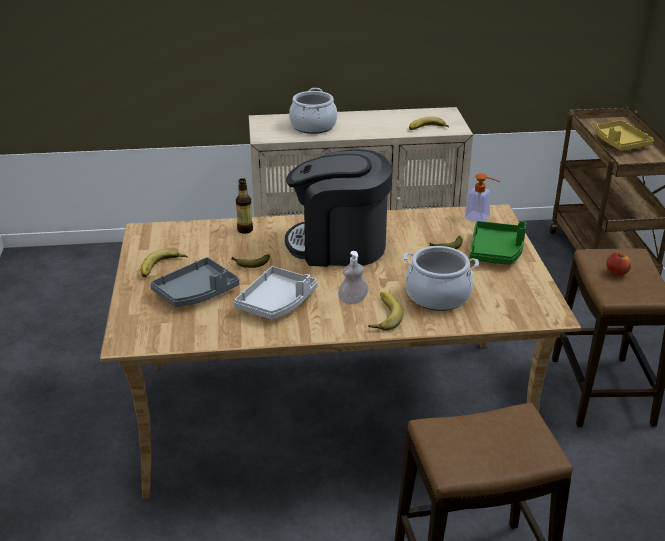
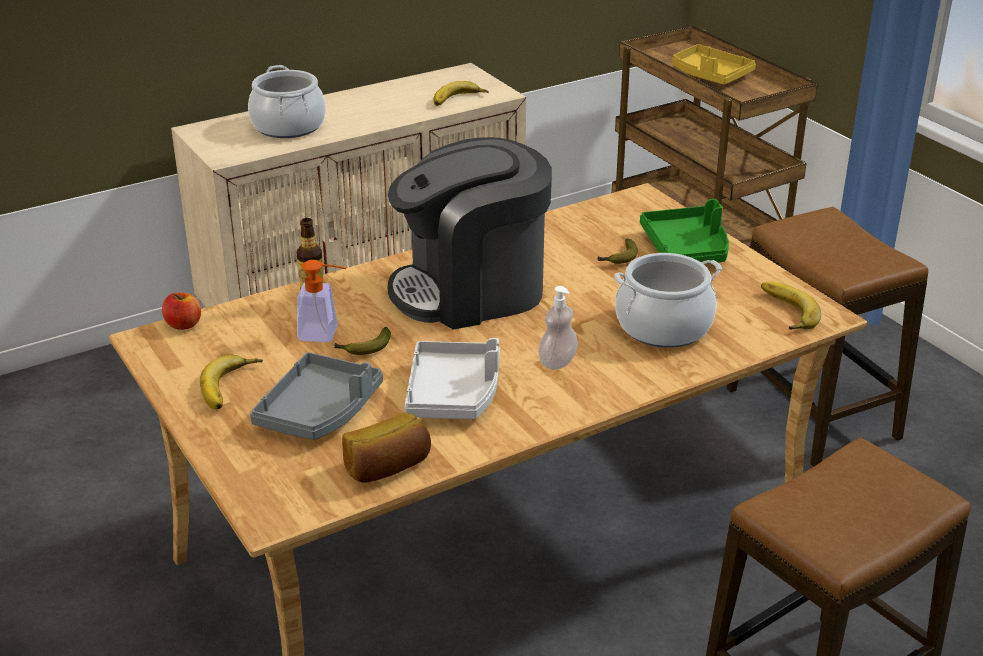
camera: 25 degrees left, 0 degrees up
banana [368,292,404,331] -> banana moved to [761,282,821,330]
soap dispenser [465,173,500,222] -> soap dispenser moved to [297,260,347,342]
apple [606,252,631,276] -> apple moved to [162,293,201,330]
none -> bread [342,412,431,483]

